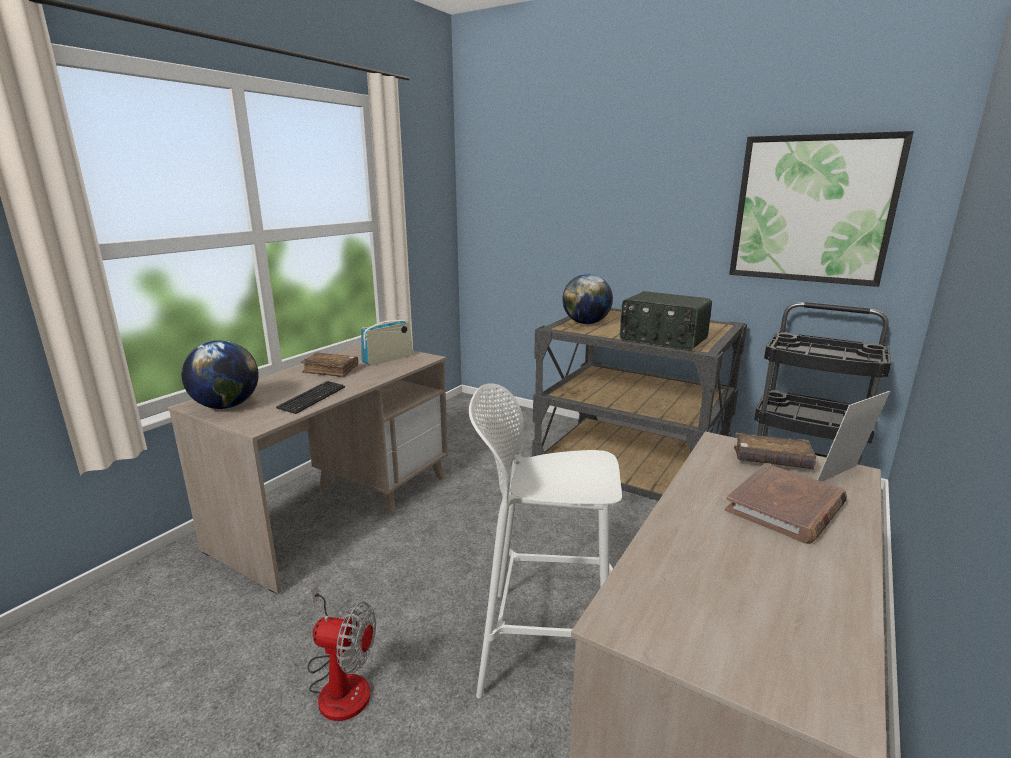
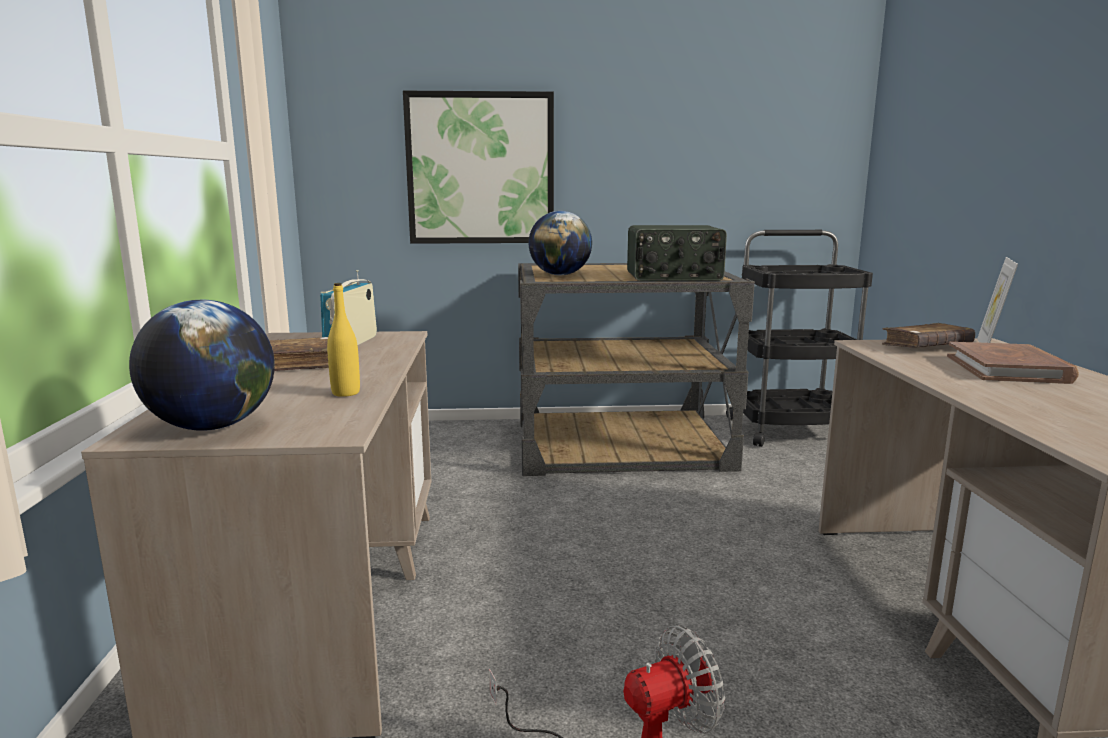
camera: 35 degrees left, 5 degrees down
keyboard [276,381,345,414] -> yellow bottle [327,283,360,397]
white stool [469,383,622,698] -> none
picture [729,131,914,287] -> picture moved to [403,91,554,244]

